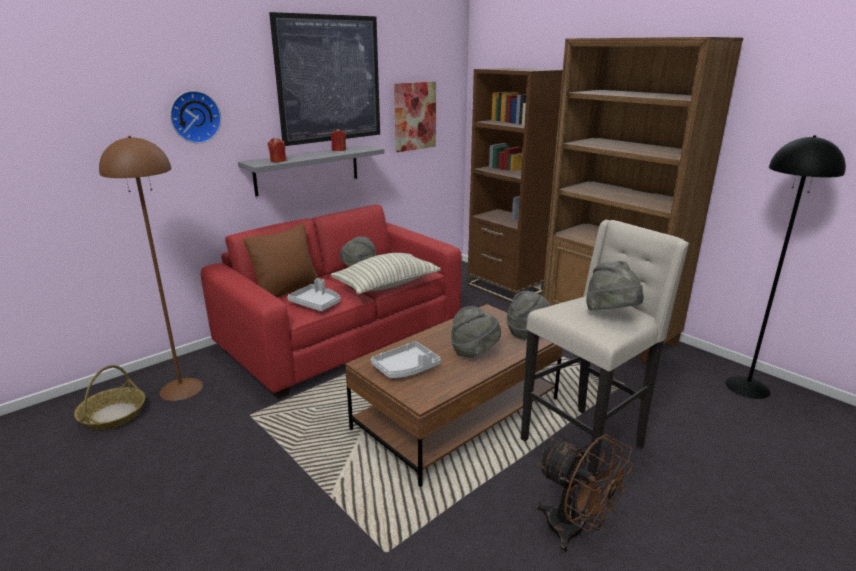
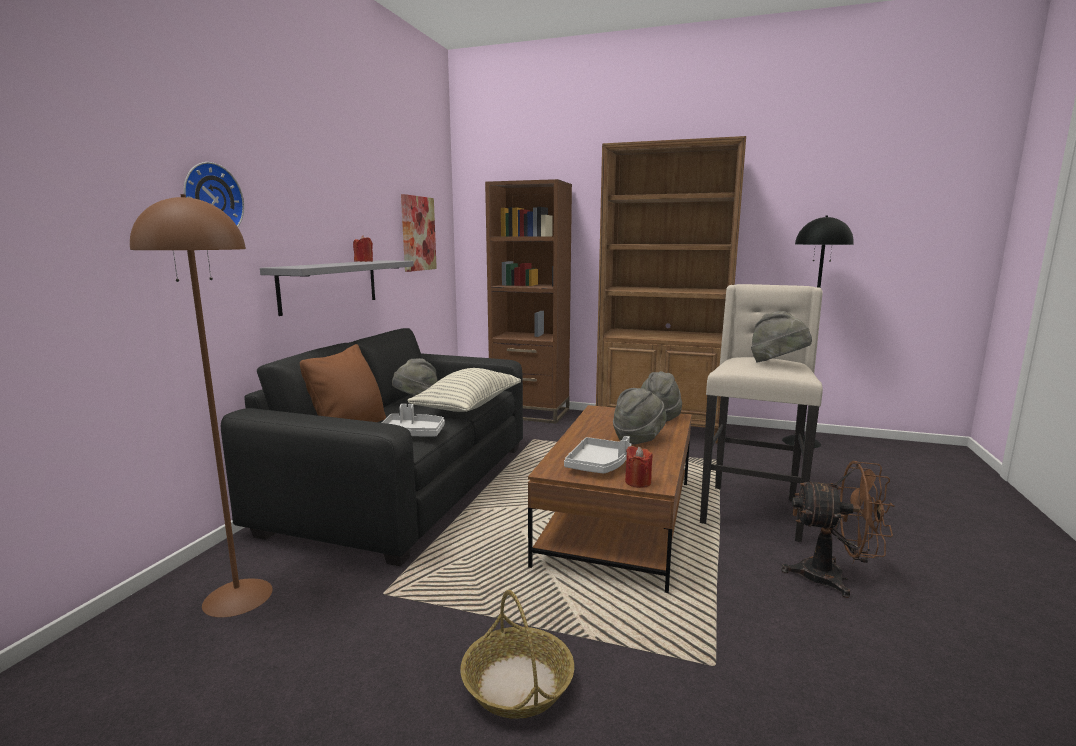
camera: 30 degrees left, 10 degrees down
basket [74,365,145,430] -> basket moved to [460,590,574,719]
red sofa [201,205,462,399] -> black sofa [221,328,523,567]
red candle [268,137,287,163] -> red candle moved to [625,446,653,488]
picture [269,12,380,146] -> none

